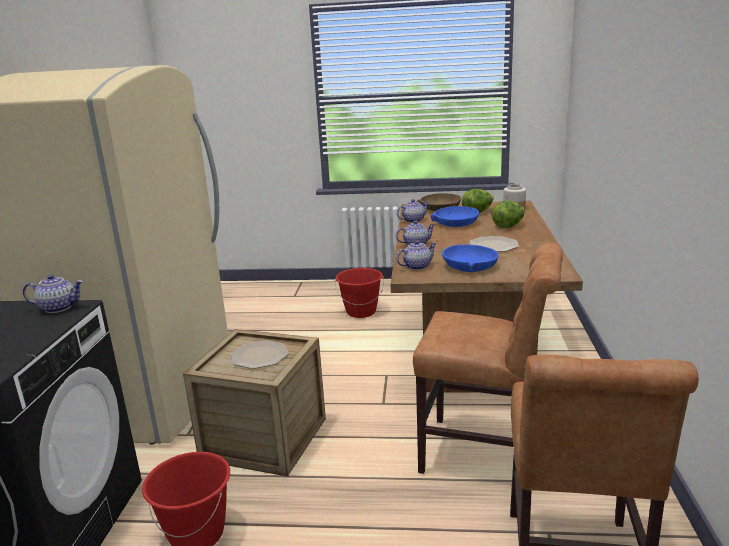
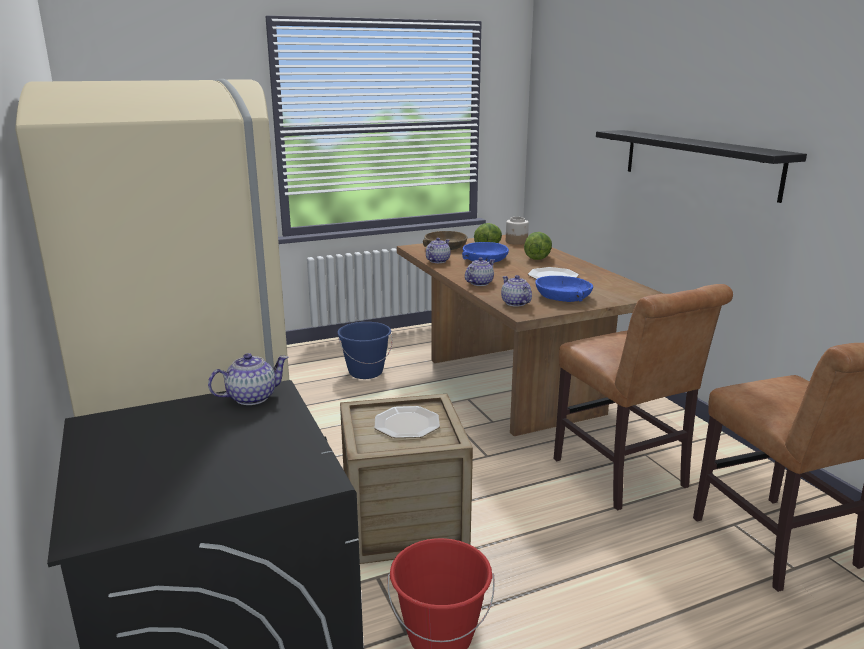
camera: 30 degrees left, 0 degrees up
red bucket [335,268,384,318] -> blue bucket [337,322,392,379]
teapot [396,240,437,270] -> teapot turned 60 degrees counterclockwise [501,275,532,307]
brown chair [413,242,563,474] -> brown chair turned 75 degrees clockwise [554,284,733,510]
none -> black shelf [596,130,807,203]

